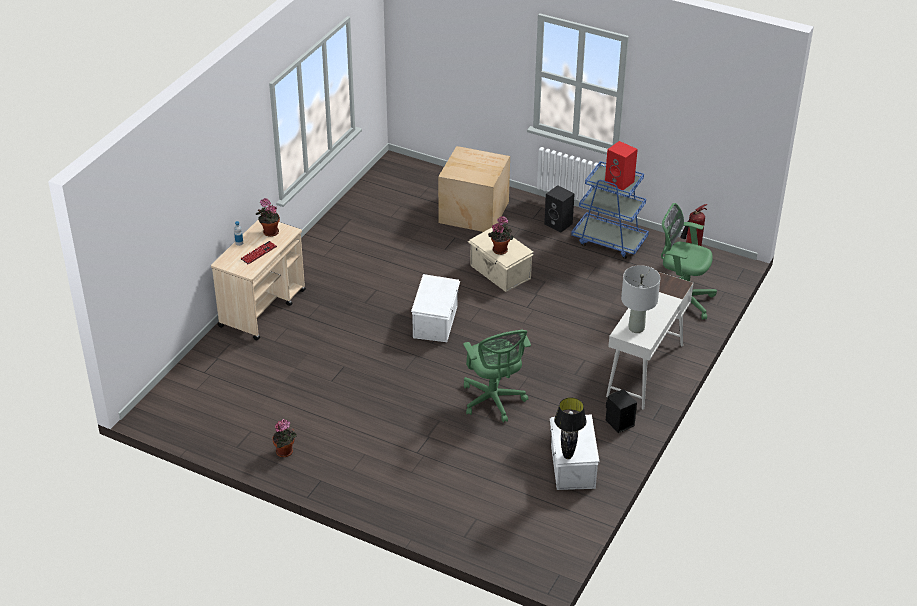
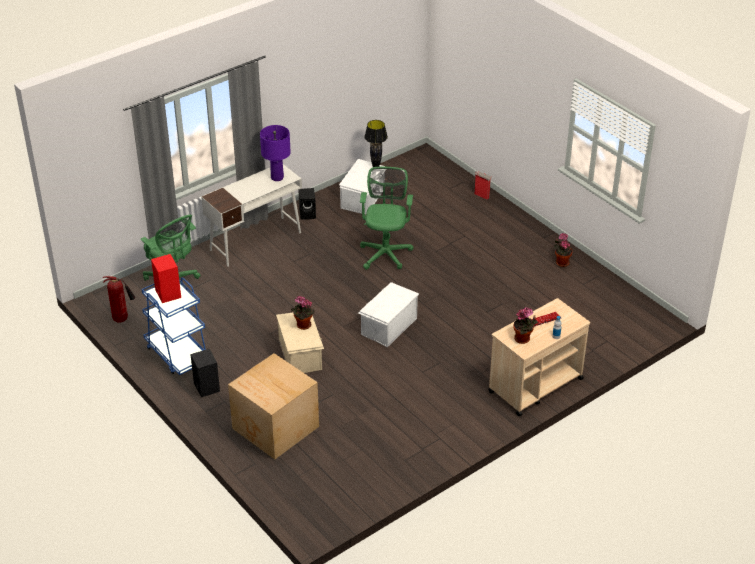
camera: 155 degrees left, 0 degrees up
grey table lamp [621,265,660,333] -> purple table lamp [260,125,291,181]
none -> cardboard box [475,172,491,200]

